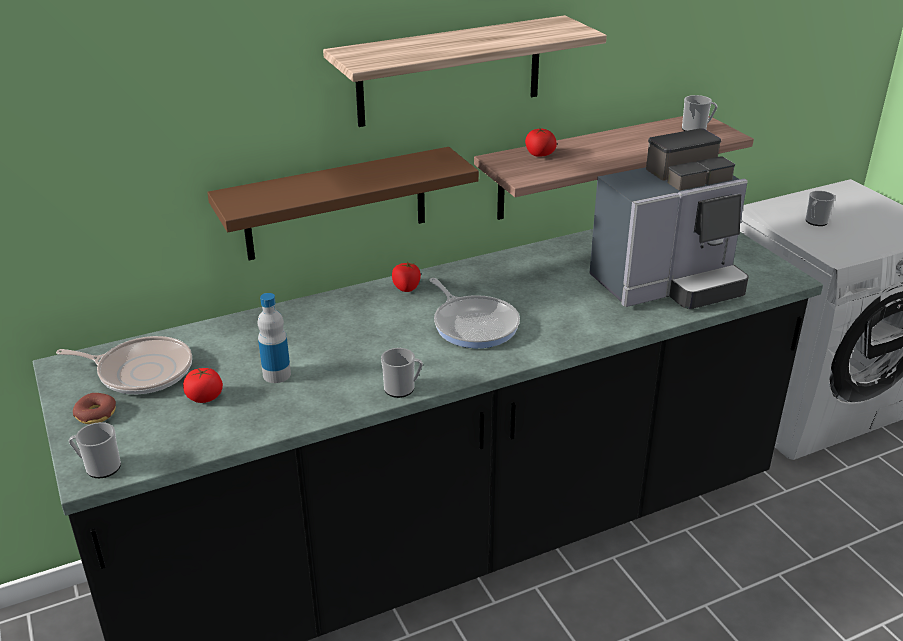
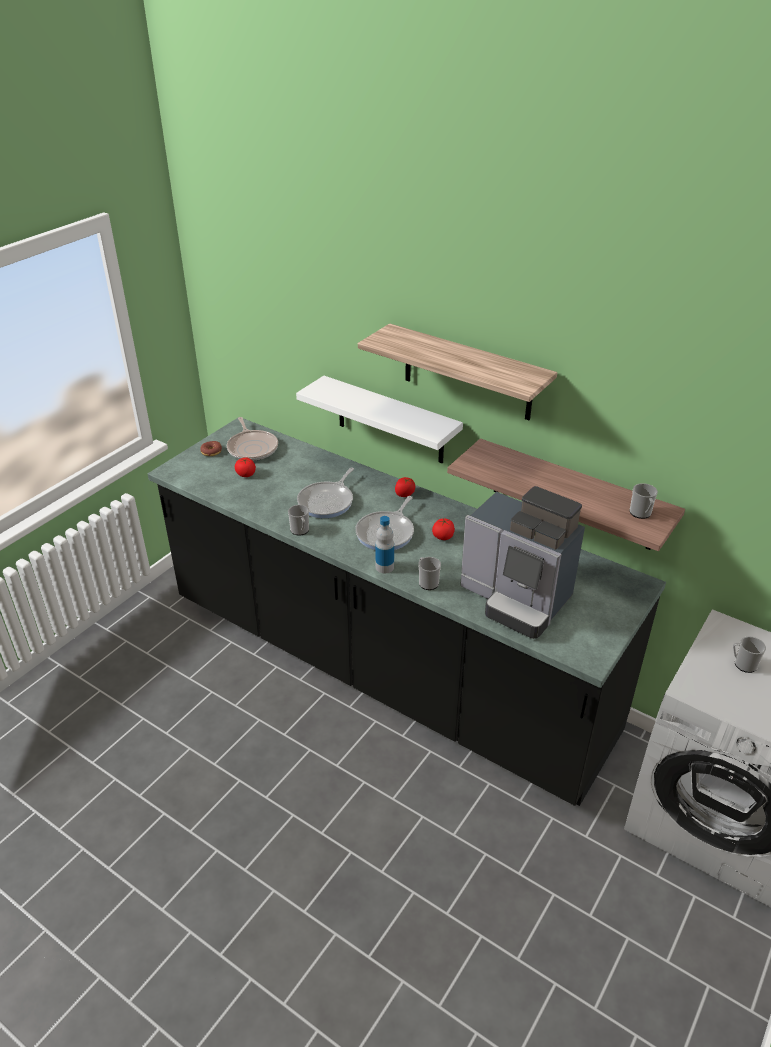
camera: 60 degrees right, 5 degrees up
mug [69,422,121,478] -> mug moved to [418,557,441,590]
brown shelf [207,147,479,260] -> white shelf [296,376,463,463]
bottle [258,293,291,383] -> bottle moved to [375,516,394,573]
tomato [525,128,557,157] -> tomato moved to [432,518,455,540]
none -> frying pan [297,467,354,518]

